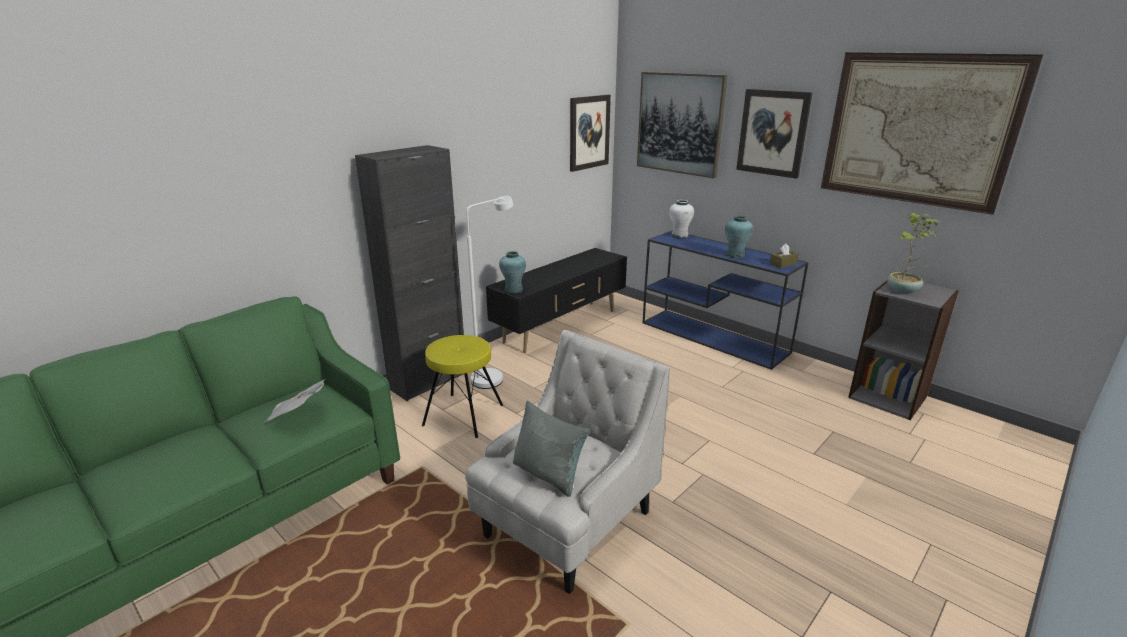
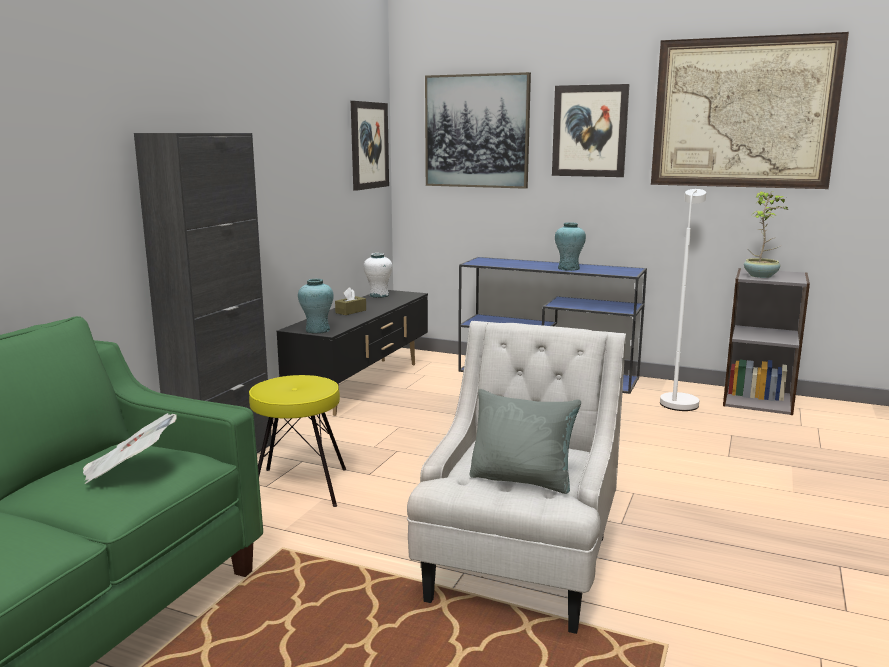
camera: 20 degrees left, 10 degrees down
white floor lamp [466,196,513,389] -> white floor lamp moved to [660,189,706,411]
white vase [669,200,694,239] -> white vase moved to [363,253,393,298]
brown tissue box [770,244,799,268] -> brown tissue box moved to [335,287,366,315]

